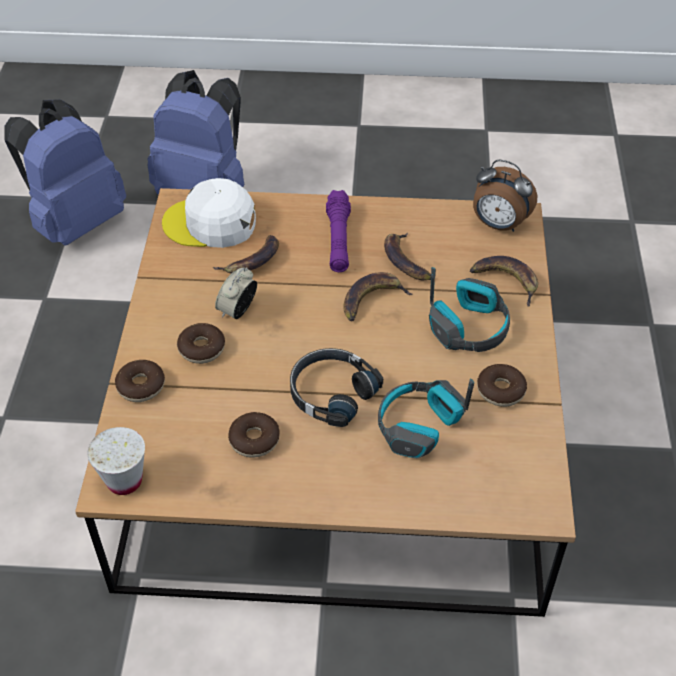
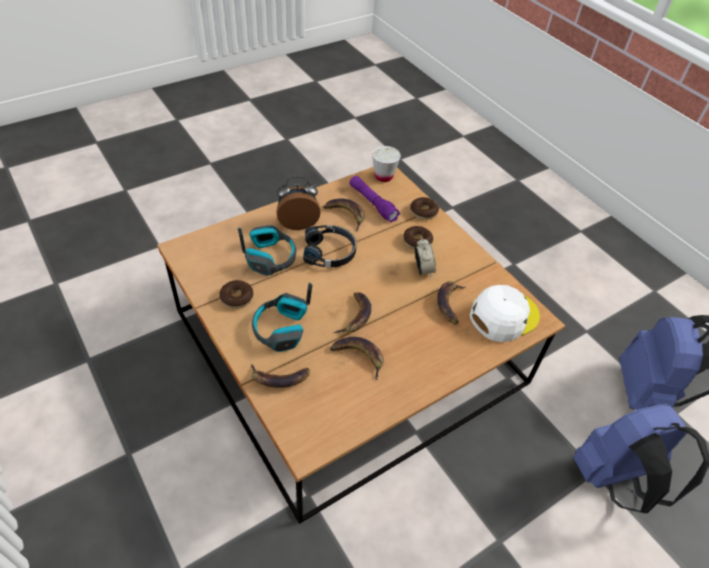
camera: 140 degrees right, 0 degrees up
donut [228,412,280,458] -> banana [323,199,365,231]
purple flashlight [326,190,351,272] -> purple flashlight moved to [349,176,400,223]
alarm clock [473,160,537,232] -> alarm clock moved to [277,176,321,230]

